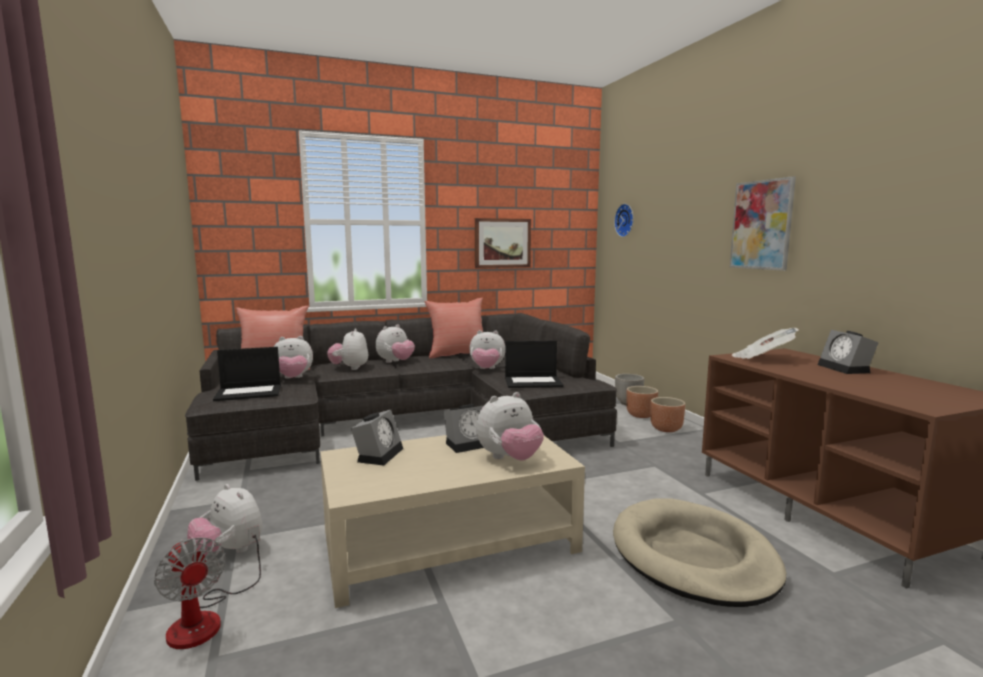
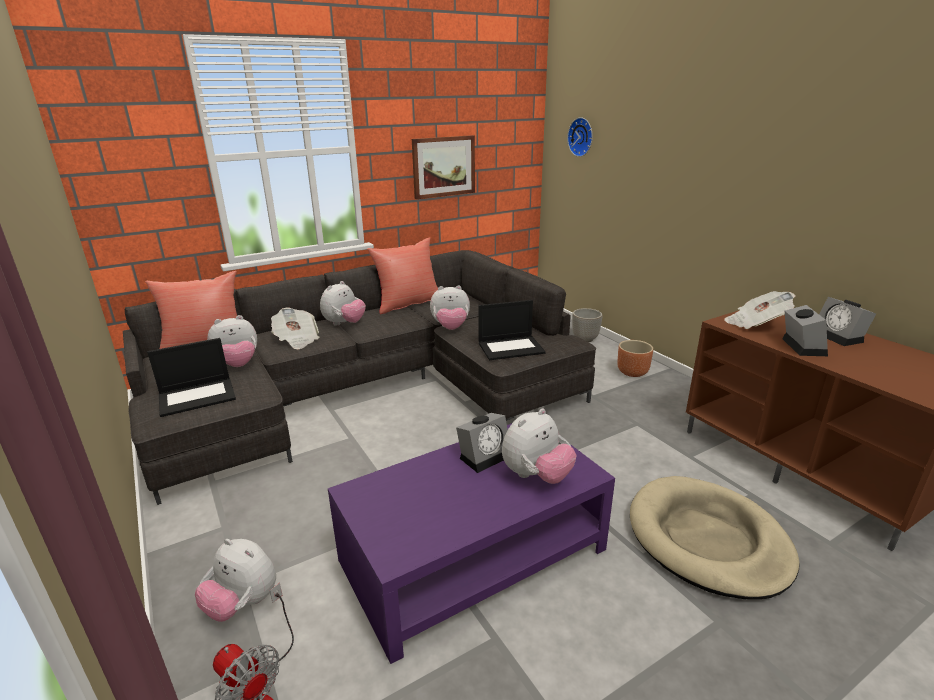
camera: 10 degrees left, 15 degrees up
beige coffee table [320,435,585,608] -> purple coffee table [328,423,615,664]
plush toy [327,329,368,370] -> newspaper [271,307,319,349]
alarm clock [351,410,403,466] -> alarm clock moved to [782,305,828,356]
brown planter [626,386,658,418] -> none
picture [730,176,796,271] -> none

